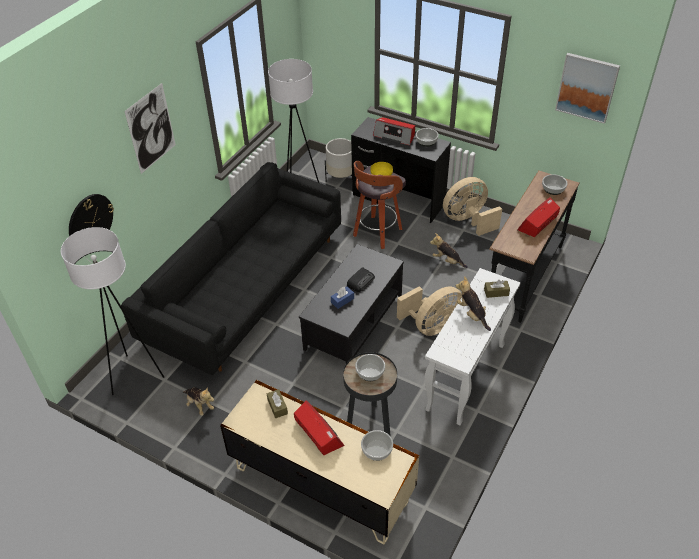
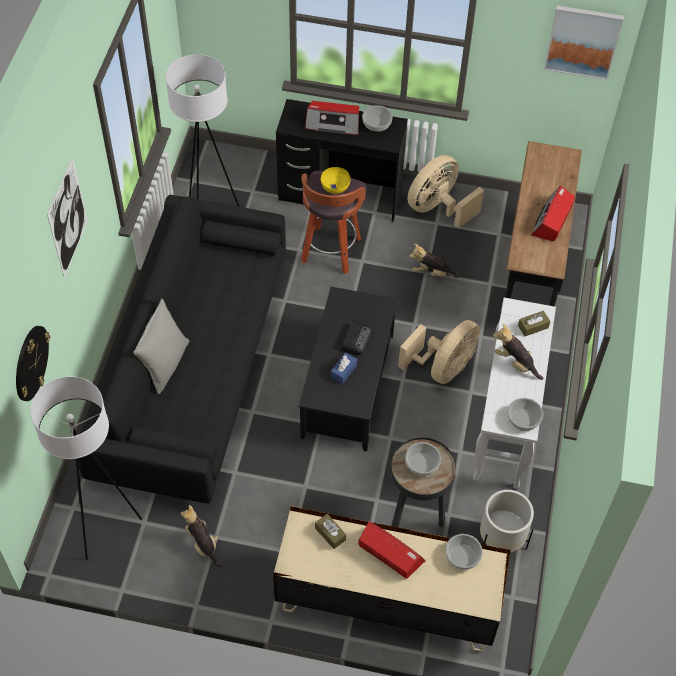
camera: 20 degrees left, 10 degrees up
plush toy [183,387,214,416] -> plush toy turned 150 degrees counterclockwise [181,505,221,568]
white planter [325,138,352,182] -> white planter moved to [480,490,534,552]
bowl [542,174,567,195] -> bowl moved to [508,398,543,431]
none -> grey pillow [133,299,189,394]

